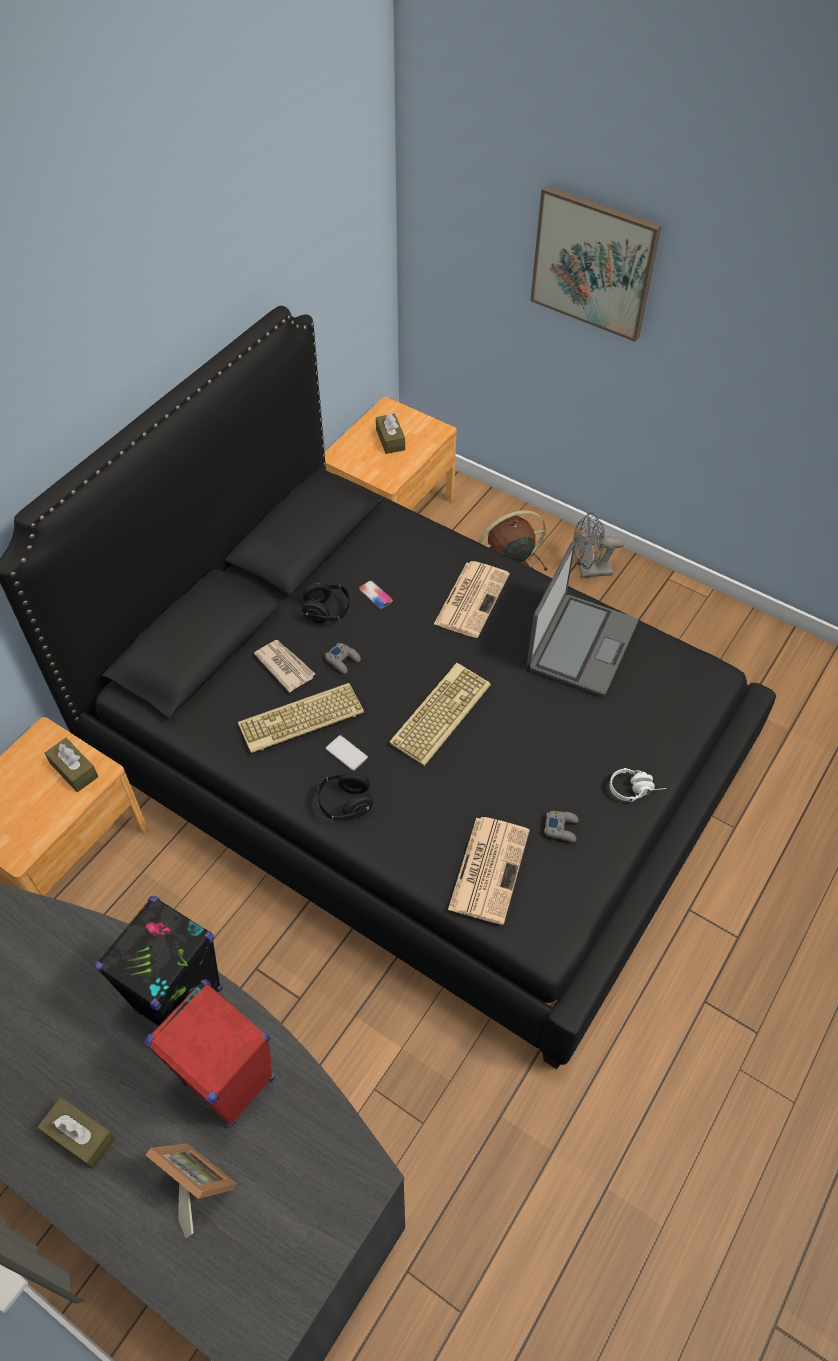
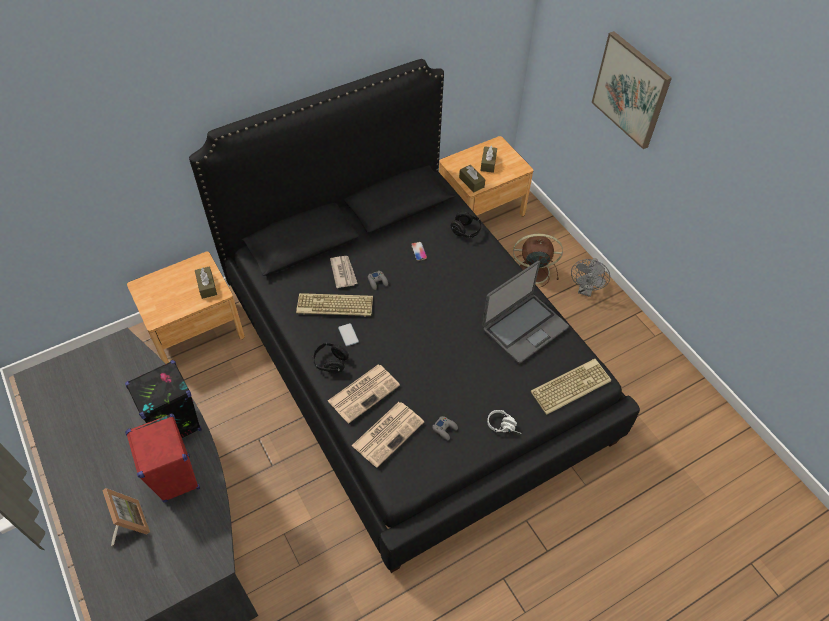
camera: 25 degrees right, 0 degrees up
brown tissue box [37,1097,116,1169] -> brown tissue box moved to [459,165,485,192]
black headphones [302,582,352,623] -> black headphones moved to [451,211,483,238]
keyboard [389,663,491,766] -> keyboard moved to [531,359,611,415]
newspaper [434,561,510,638] -> newspaper moved to [328,365,400,423]
grey fan [573,512,625,578] -> grey fan turned 90 degrees counterclockwise [571,258,610,297]

